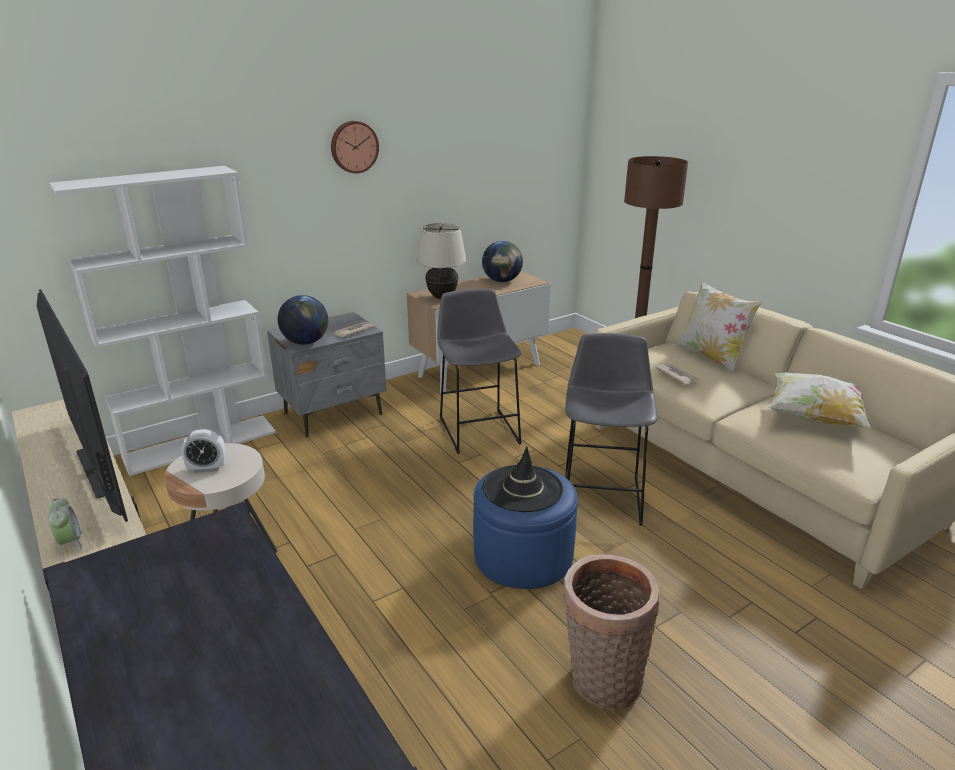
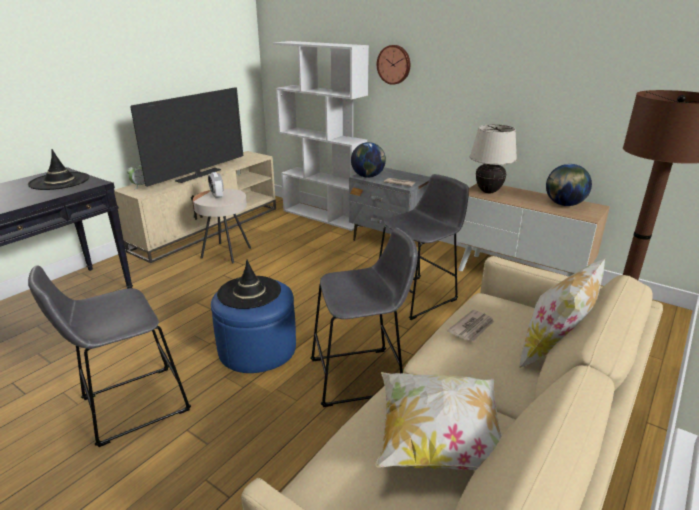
camera: 70 degrees right, 0 degrees up
wall clock [331,121,379,173] -> wall clock moved to [377,45,410,85]
basket [563,554,659,710] -> grey stool [28,266,191,447]
none -> black hat [28,149,89,190]

